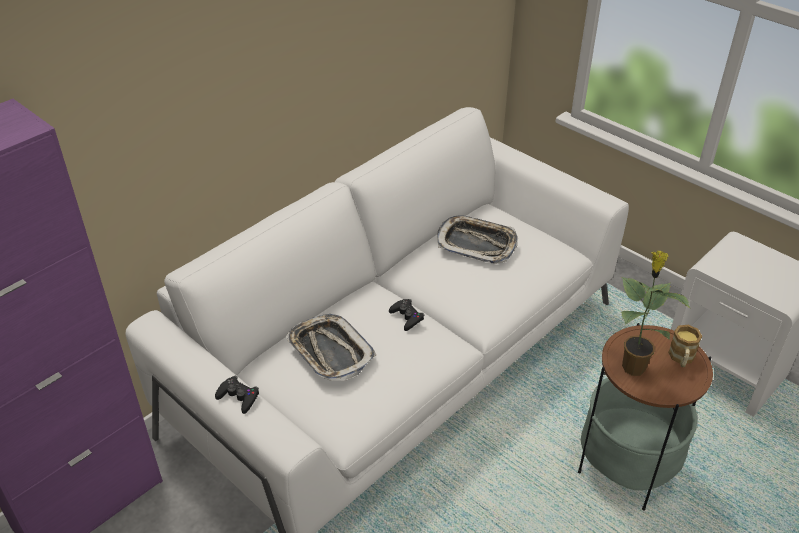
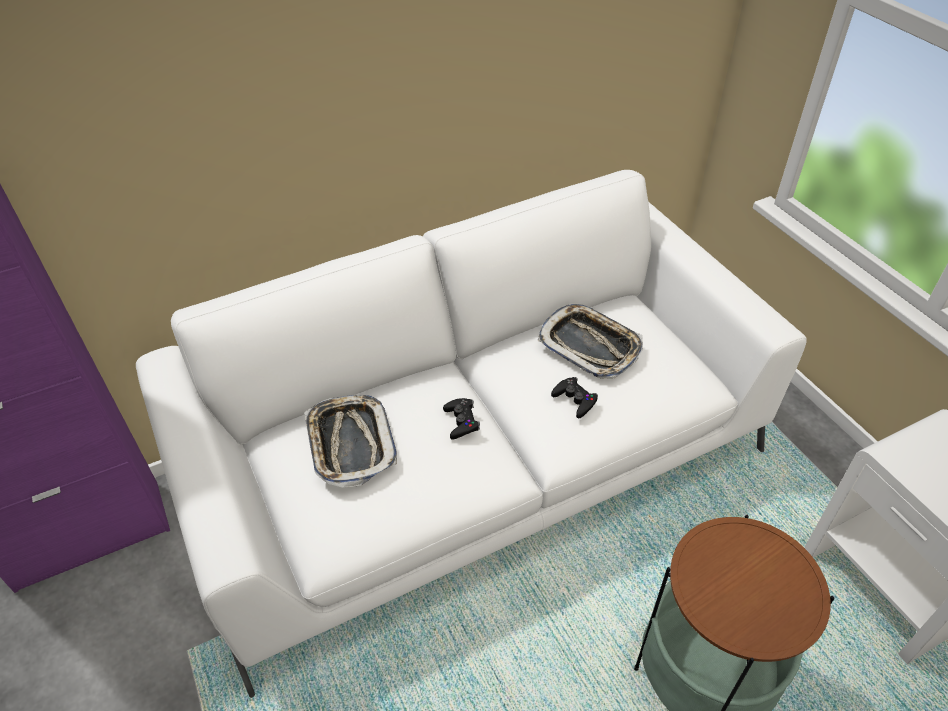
camera: 20 degrees right, 5 degrees up
black game controller [215,376,259,414] -> black game controller moved to [551,377,598,418]
potted plant [621,251,690,376] -> none
mug [668,325,702,367] -> none

